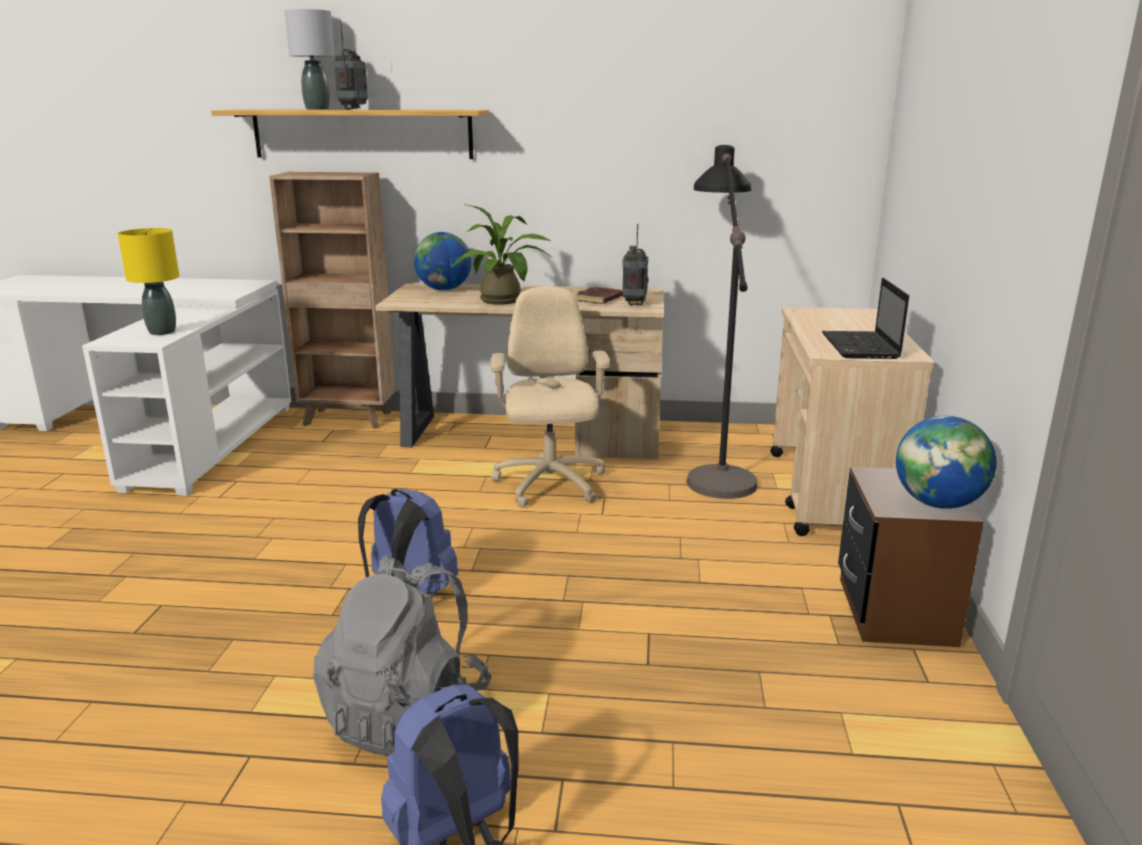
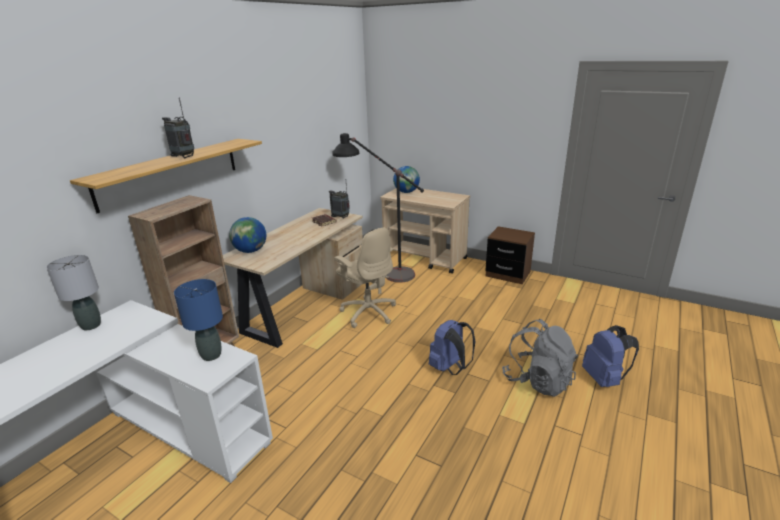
camera: 65 degrees left, 5 degrees up
yellow table lamp [118,228,179,335] -> blue table lamp [174,279,223,361]
grey table lamp [285,9,335,110] -> grey table lamp moved to [46,255,101,330]
potted plant [451,204,553,305] -> none
beige office chair [491,287,610,508] -> beige office chair turned 150 degrees counterclockwise [334,228,396,328]
laptop [822,278,909,359] -> none
globe [896,416,996,509] -> globe moved to [393,166,420,193]

